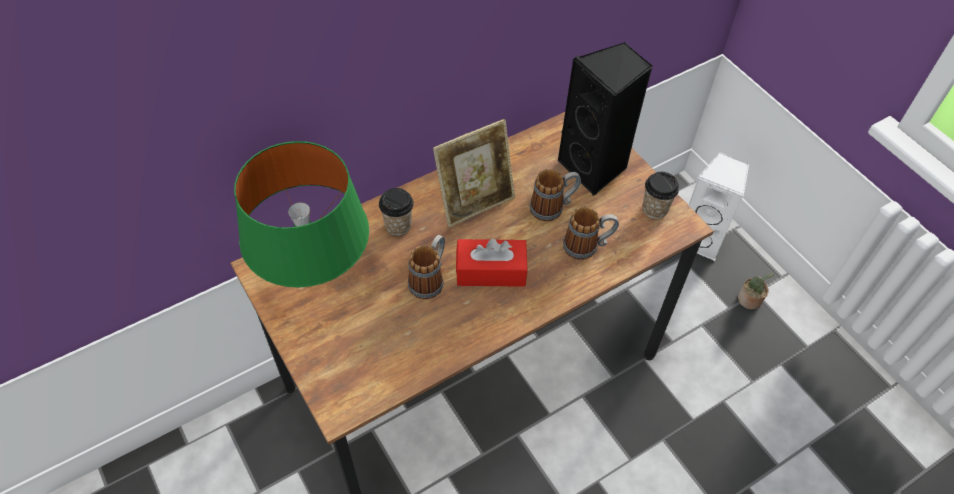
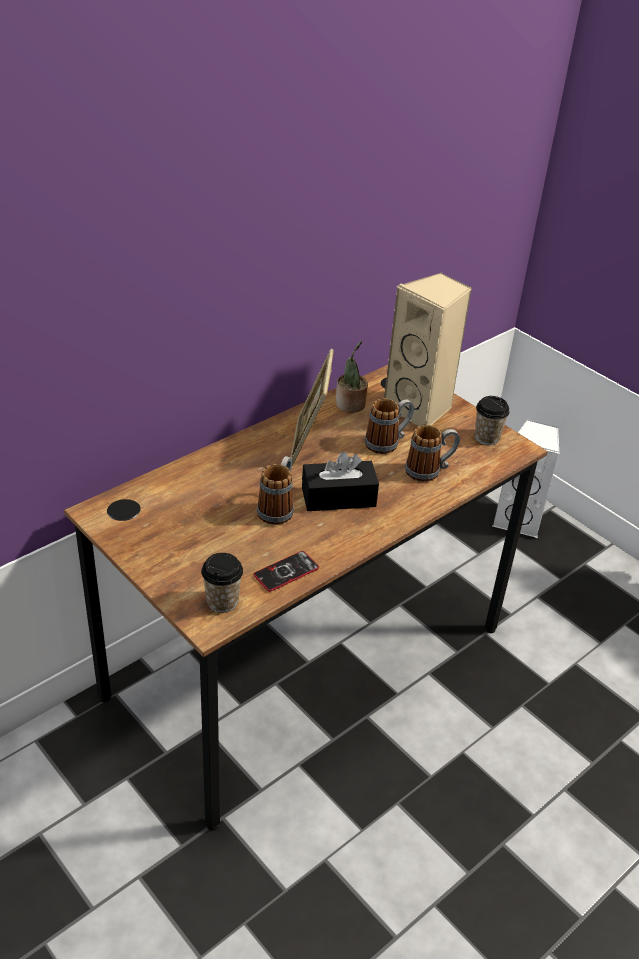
camera: 10 degrees left, 15 degrees down
green table lamp [234,141,369,288] -> none
cup [379,188,414,236] -> cup moved to [201,553,243,613]
picture frame [433,119,515,227] -> picture frame turned 135 degrees clockwise [290,349,334,466]
red tissue box [456,239,527,287] -> black tissue box [302,452,379,511]
black speaker [558,42,653,196] -> beige speaker [384,273,472,426]
potted plant [738,273,774,309] -> potted plant moved to [336,341,368,413]
none -> phone [253,551,319,592]

